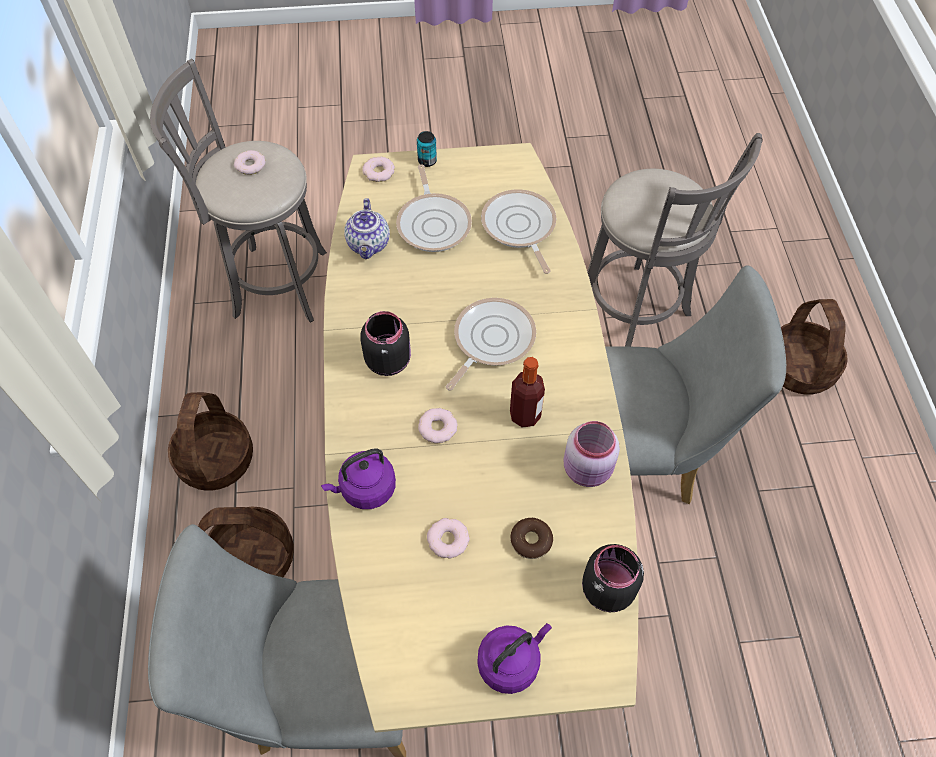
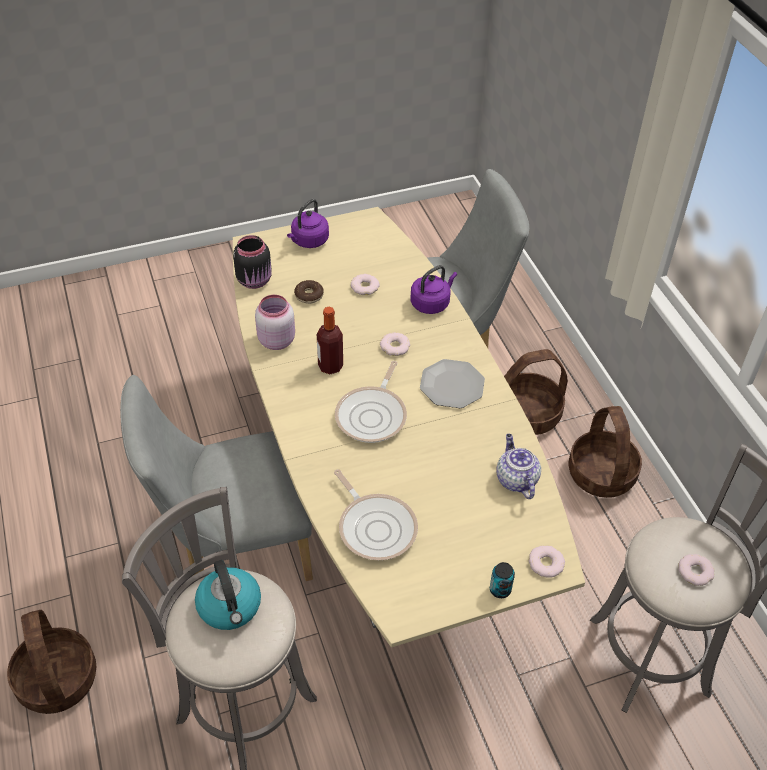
camera: 165 degrees right, 10 degrees down
black jar [360,311,411,376] -> plate [420,359,485,408]
frying pan [396,165,472,252] -> none
none -> kettle [195,560,261,630]

